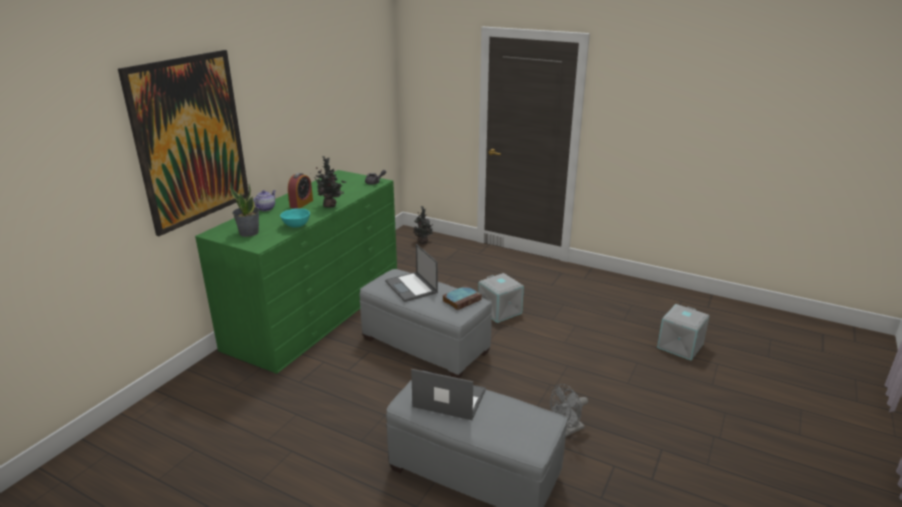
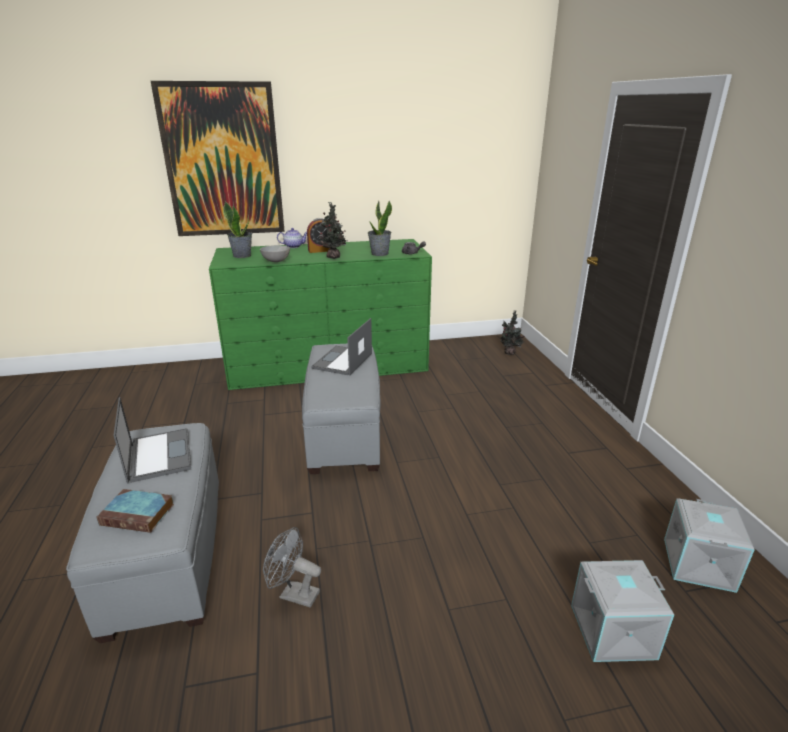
camera: 50 degrees right, 0 degrees up
turquoise bowl [280,208,310,228] -> grey bowl [260,245,290,262]
book [443,285,482,310] -> book moved to [96,489,174,533]
grey storage box [478,273,524,323] -> grey storage box moved to [664,499,755,593]
none -> potted plant [368,200,392,256]

